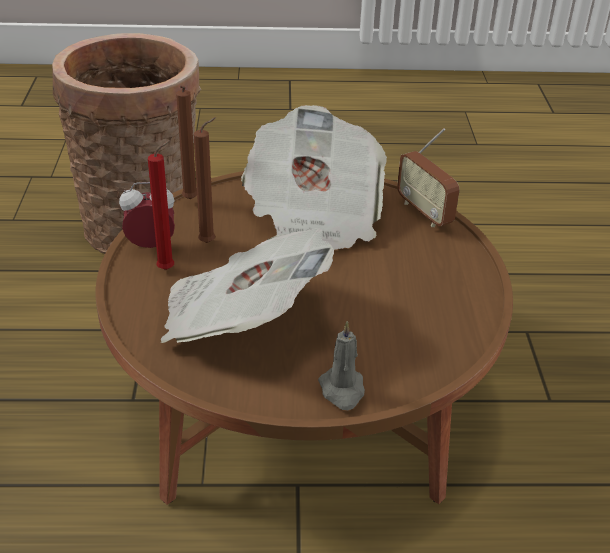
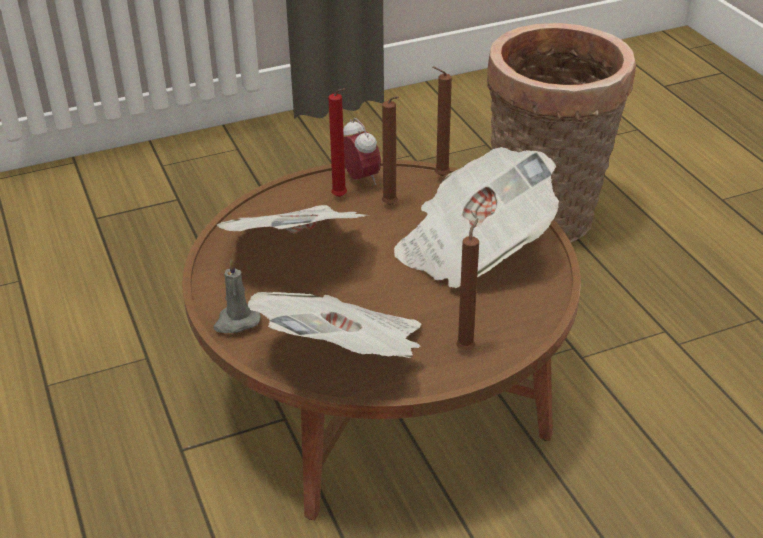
camera: 70 degrees right, 0 degrees up
radio [397,128,460,227] -> none
none -> newspaper [248,292,421,358]
none -> brown candle [456,218,479,350]

